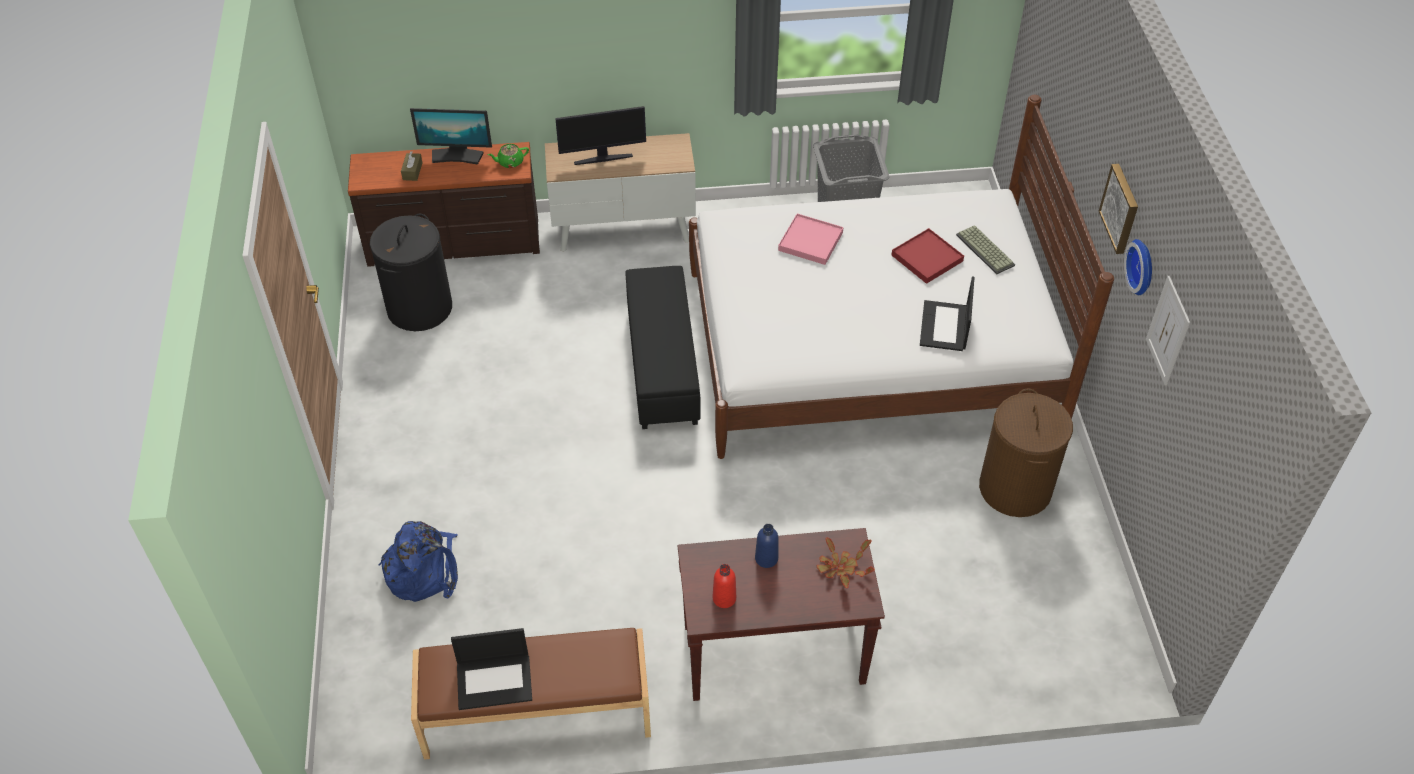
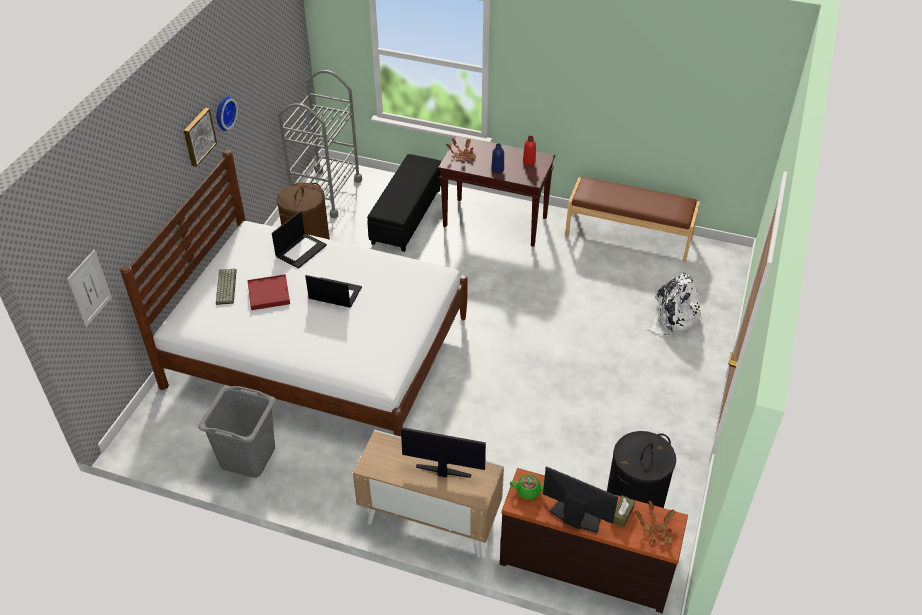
camera: 155 degrees left, 5 degrees down
blue backpack [378,521,458,602] -> white backpack [648,272,702,336]
laptop [451,628,532,710] -> laptop moved to [305,275,362,308]
black ottoman [625,266,701,429] -> black ottoman moved to [367,154,441,252]
pink tray [778,214,843,265] -> none
picture [1146,276,1190,385] -> picture moved to [67,250,112,327]
none -> grey cart [278,70,362,218]
none -> potted plant [634,501,676,547]

